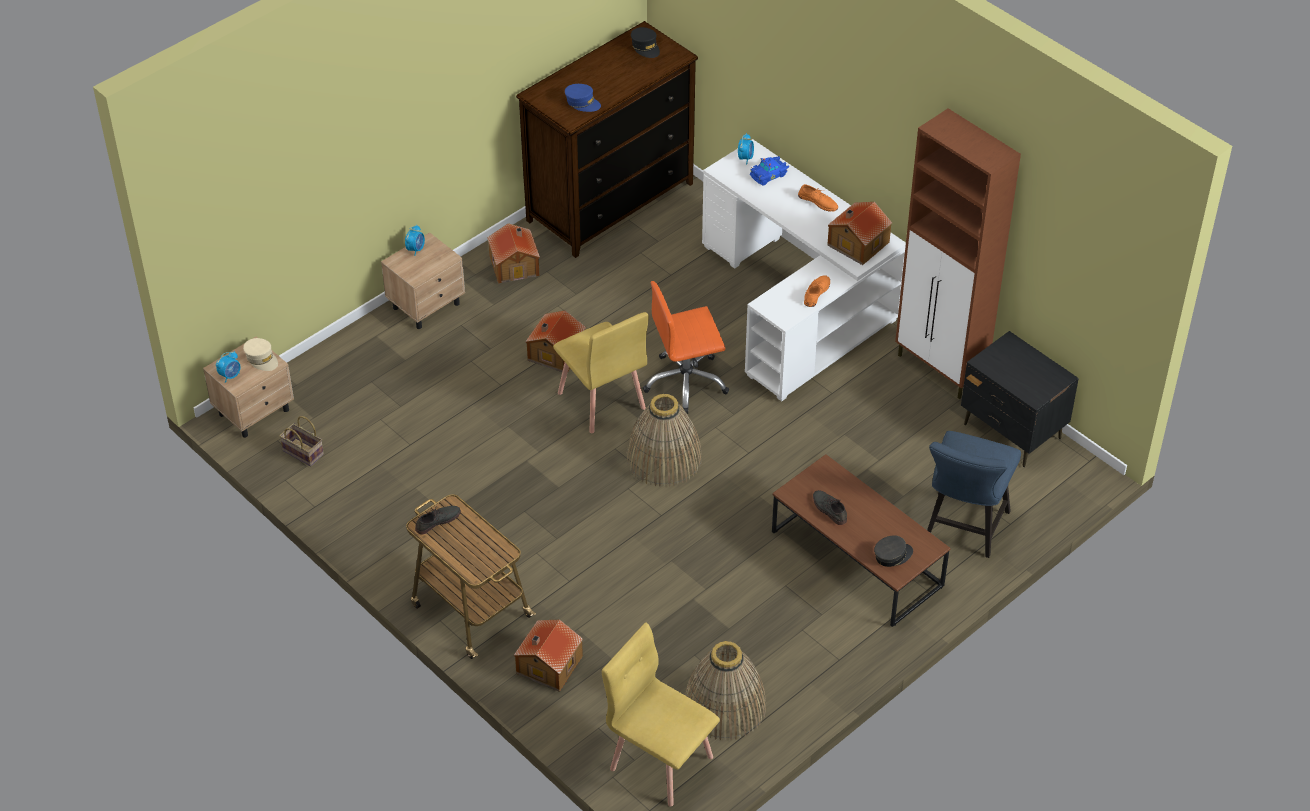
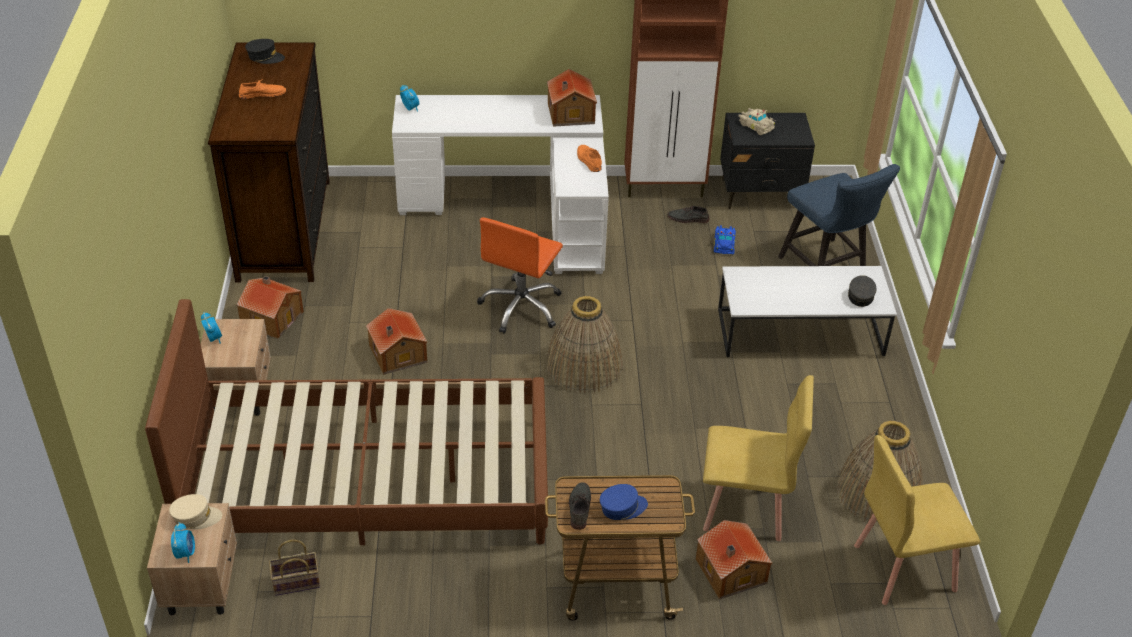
camera: 50 degrees left, 5 degrees down
yellow chair [553,312,649,433] -> yellow chair moved to [703,375,814,541]
blue cap [565,84,601,112] -> blue cap moved to [600,484,648,520]
blue toy car [750,156,789,186] -> blue toy car moved to [714,225,736,254]
brown coffee table [772,454,951,627] -> white coffee table [718,266,897,357]
orange shoe [798,184,838,212] -> orange shoe moved to [239,79,286,99]
grey shoe [813,490,847,525] -> grey shoe moved to [668,205,709,223]
none -> brown bed [145,299,548,545]
none -> beige toy car [738,108,775,135]

